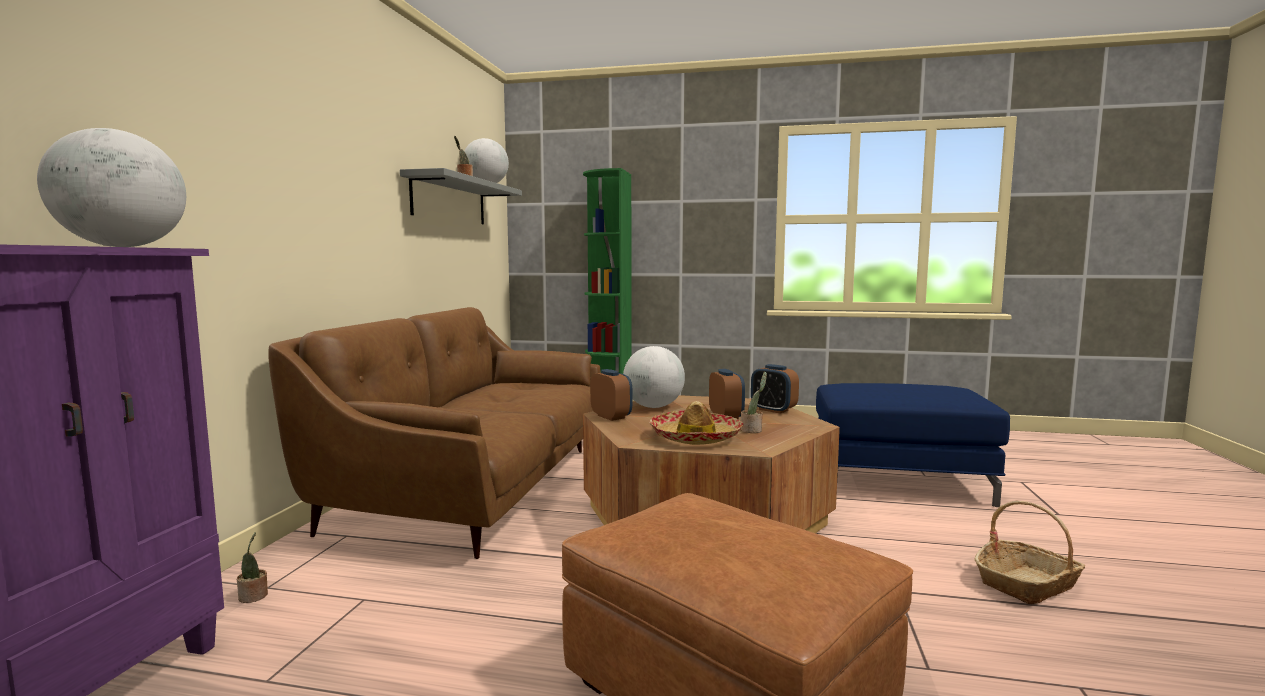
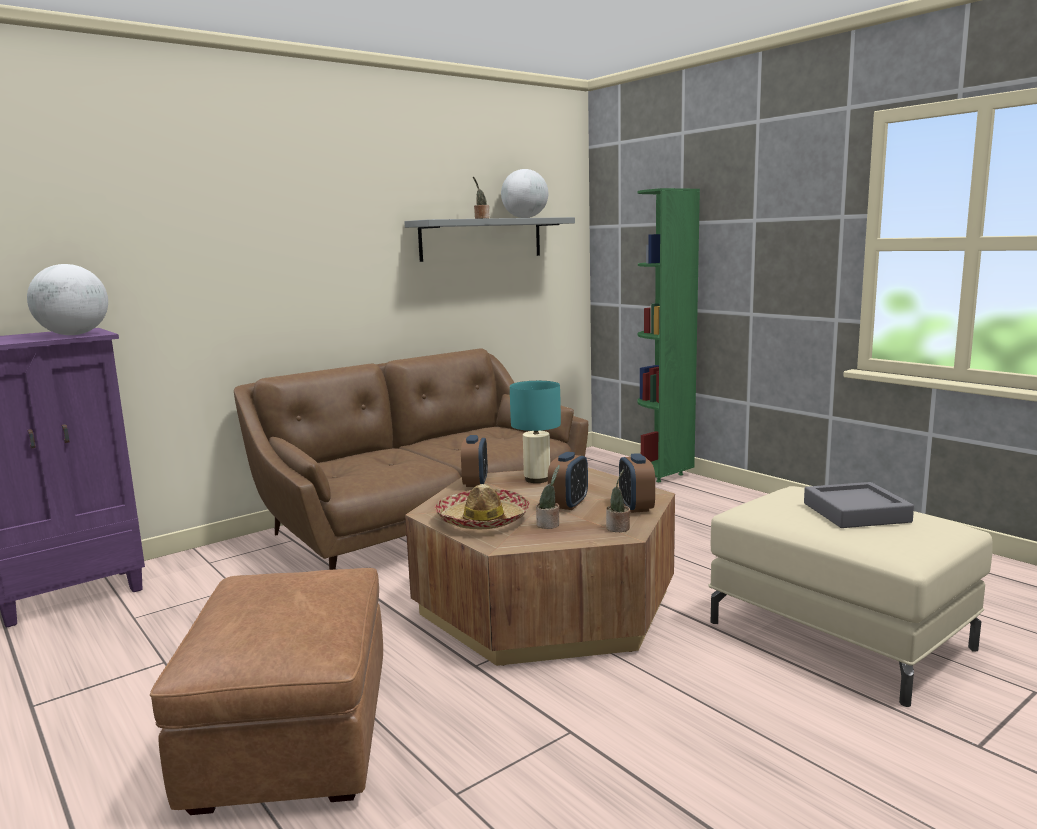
camera: 40 degrees right, 5 degrees up
potted plant [237,533,268,603] -> potted plant moved to [606,469,630,532]
globe [623,346,685,408] -> turquoise table lamp [510,381,561,483]
blue ottoman [816,383,1010,507] -> beige ottoman [709,486,993,707]
basket [975,501,1085,604] -> none
none -> grey tray [804,482,914,528]

